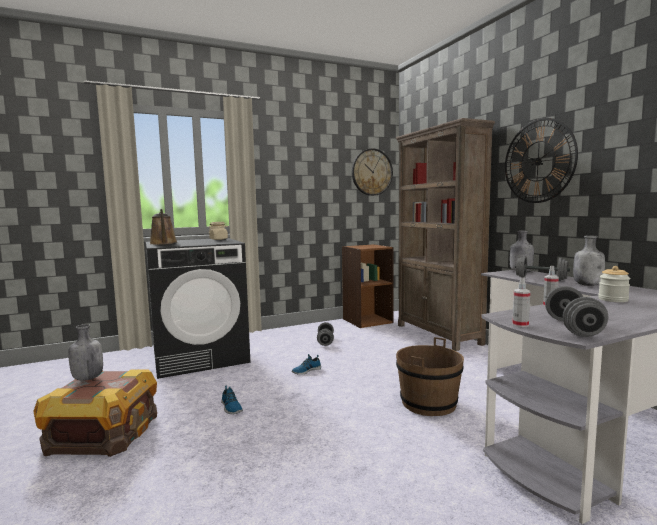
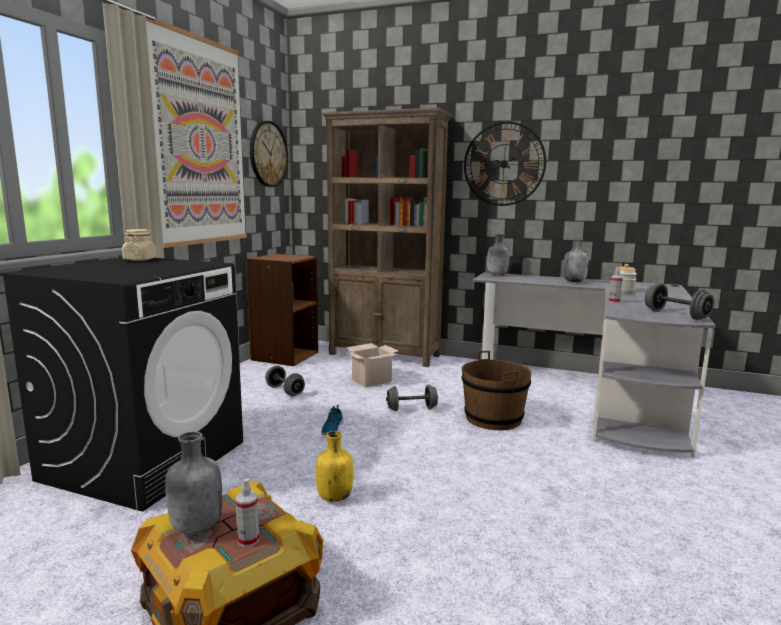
camera: 45 degrees left, 5 degrees up
brown watering can [149,209,177,245] -> none
shoe [221,386,243,414] -> yellow bottle [316,431,353,502]
spray bottle [512,278,530,327] -> spray bottle moved to [235,478,259,547]
grey dumbbell [515,256,570,281] -> grey dumbbell moved to [386,385,438,411]
none -> picture [146,18,247,248]
none -> cardboard box [345,343,399,387]

